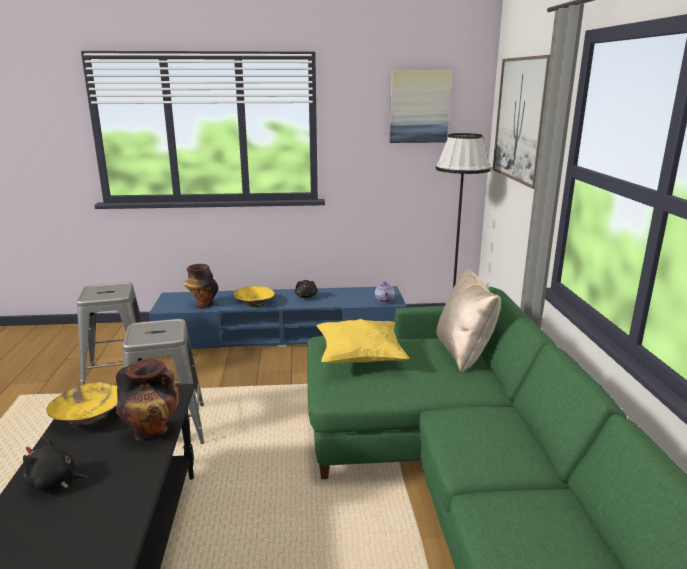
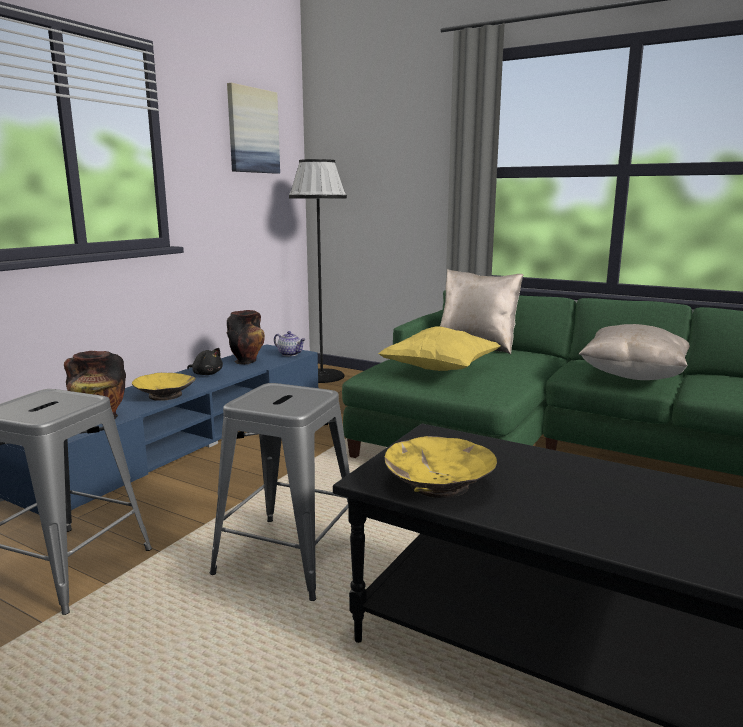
camera: 55 degrees left, 5 degrees down
black plush toy [23,437,90,491] -> none
vase [116,359,179,441] -> vase moved to [227,310,265,364]
picture [492,55,550,189] -> none
none -> beige pillow [579,324,690,380]

